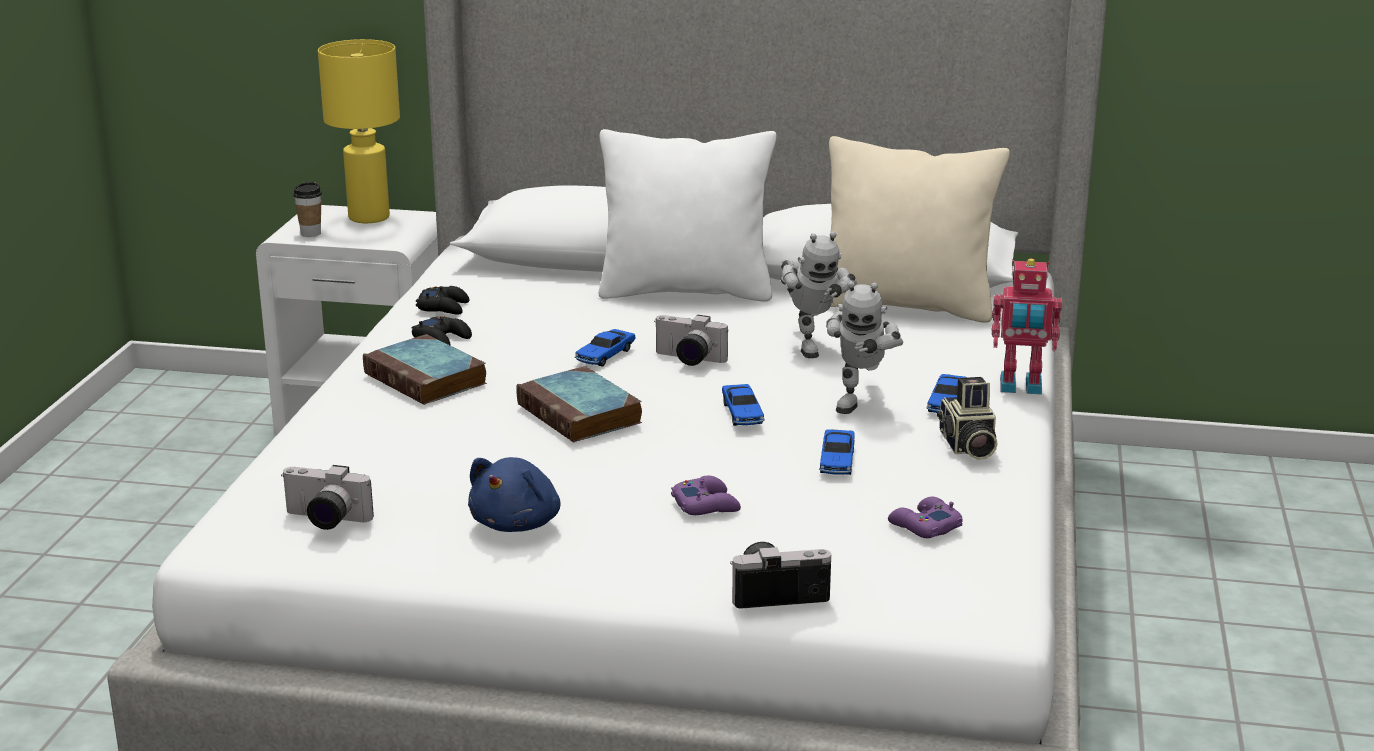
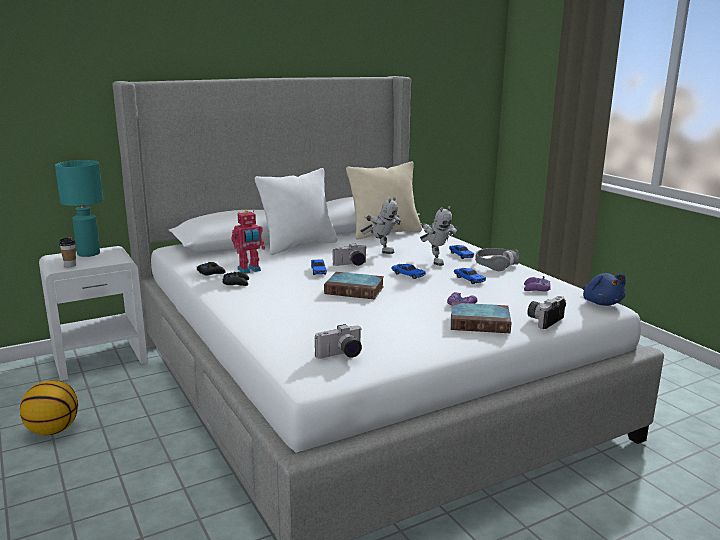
camera: 40 degrees left, 5 degrees down
yellow table lamp [318,39,400,223] -> turquoise table lamp [55,160,103,257]
book [363,334,487,405] -> book moved to [451,302,512,333]
blue plush toy [468,457,561,532] -> blue plush toy moved to [583,273,626,306]
camera [937,377,997,460] -> grey headphones [475,248,519,271]
toy robot [991,259,1062,395] -> toy robot moved to [231,210,265,273]
none -> basketball [20,380,78,435]

